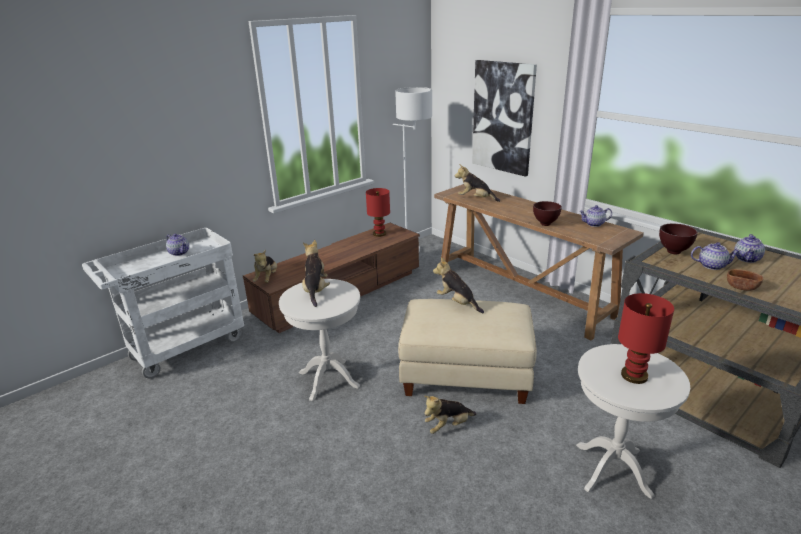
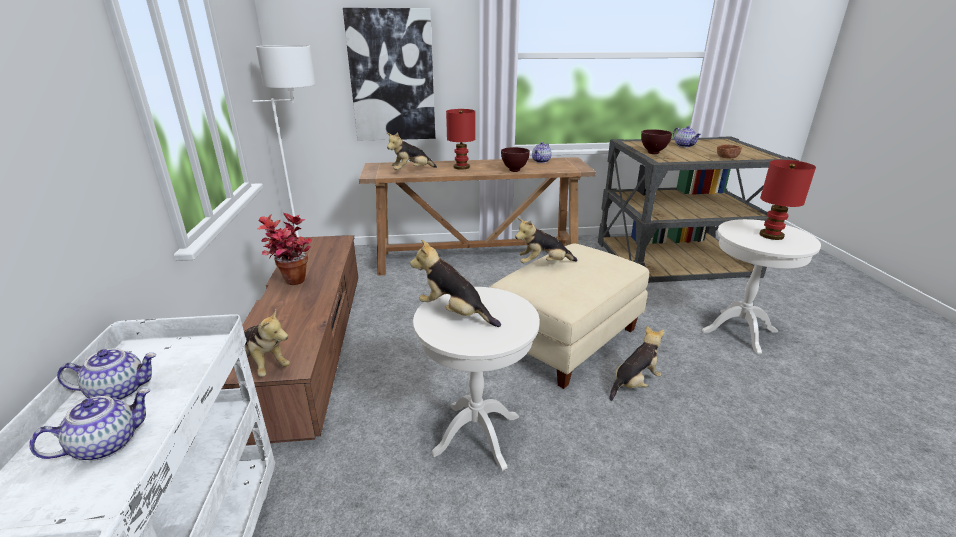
camera: 55 degrees left, 0 degrees up
red table lamp [366,188,390,237] -> red table lamp moved to [446,109,476,170]
plush toy [424,396,476,434] -> plush toy turned 135 degrees counterclockwise [609,326,664,401]
teapot [691,242,741,270] -> teapot moved to [29,388,151,461]
none -> potted plant [257,213,312,285]

